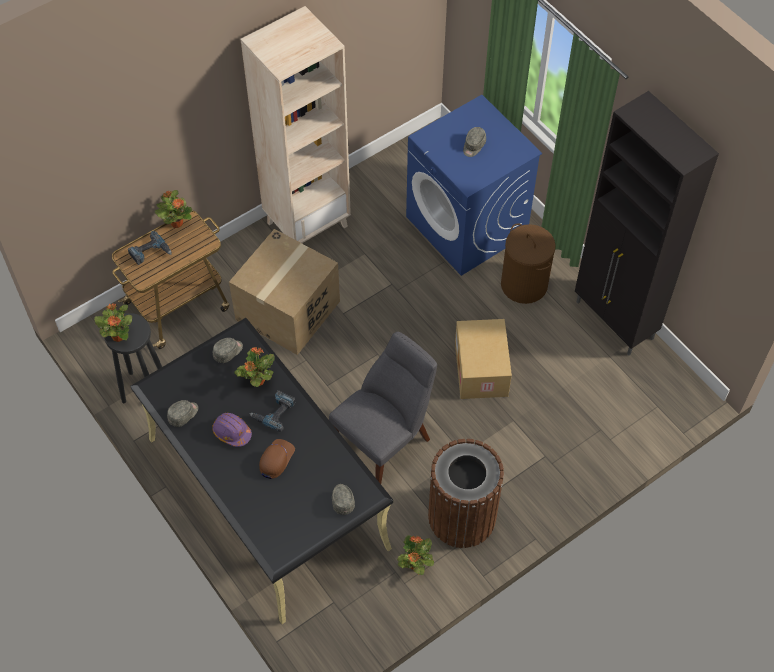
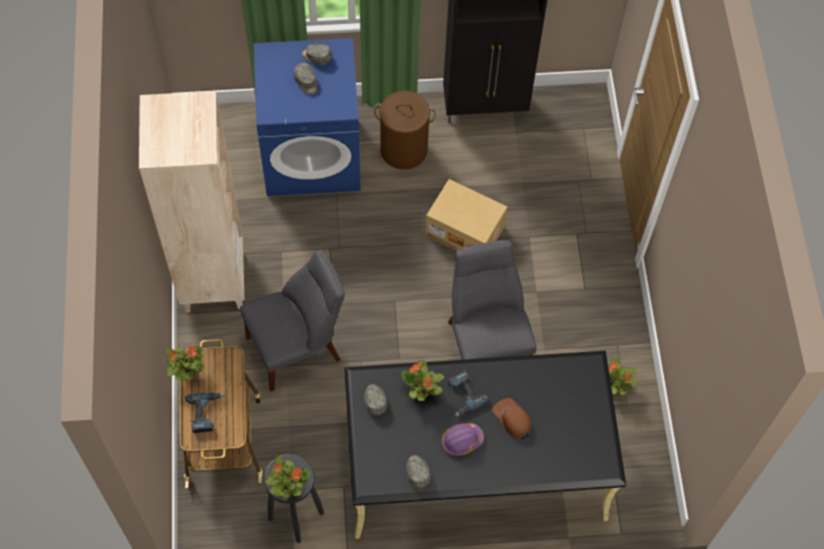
camera: 60 degrees left, 5 degrees up
cardboard box [229,229,340,355] -> grey chair [240,250,345,392]
grey cap [332,484,355,515] -> grey cap moved to [301,43,332,65]
brown trash can [428,439,504,548] -> none

